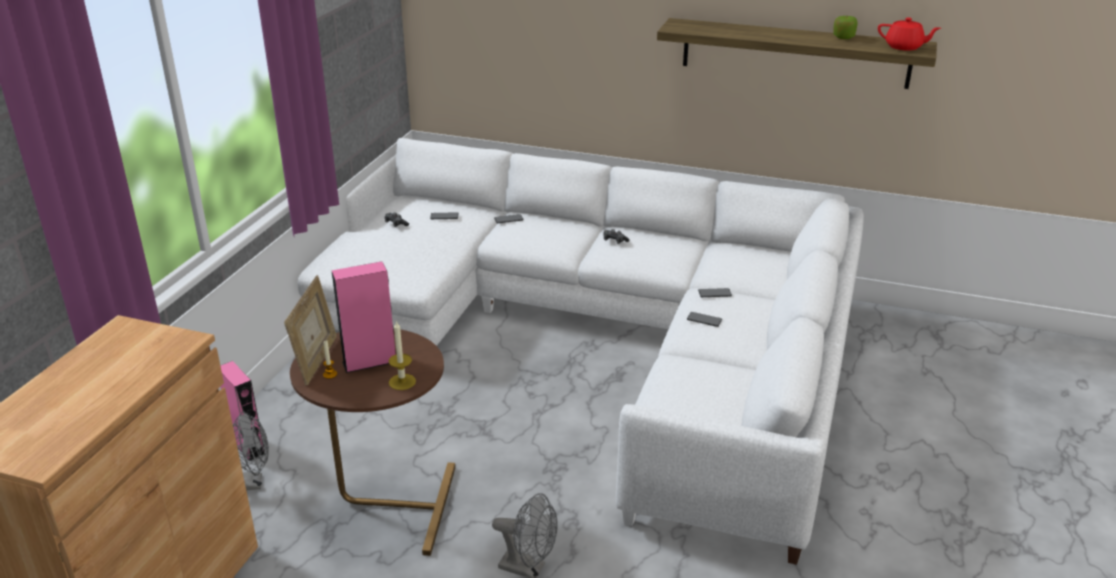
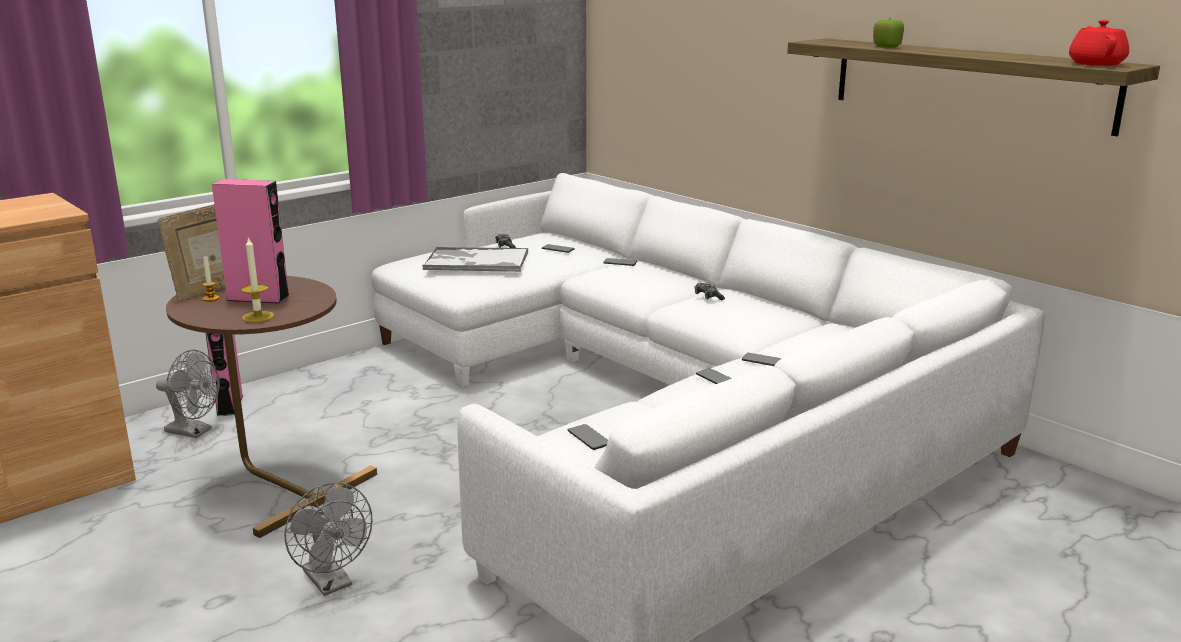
camera: 30 degrees right, 10 degrees down
apple [833,15,857,39] -> apple moved to [873,19,904,48]
red teapot [878,17,941,51] -> red teapot turned 135 degrees counterclockwise [1069,20,1129,66]
none -> tray [422,247,528,272]
none -> phone [568,424,608,450]

